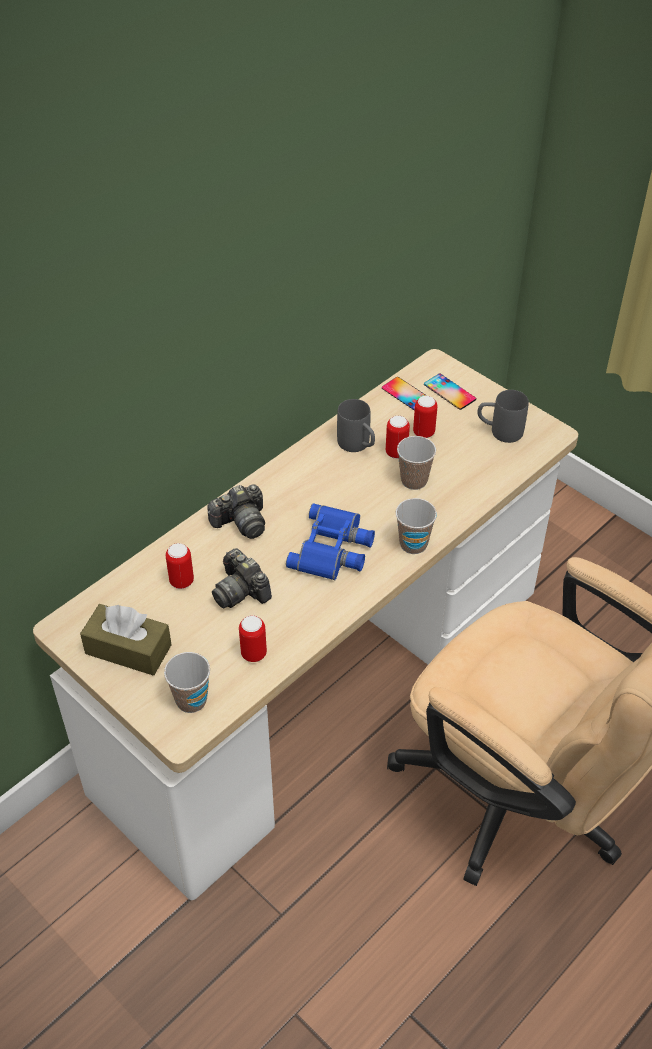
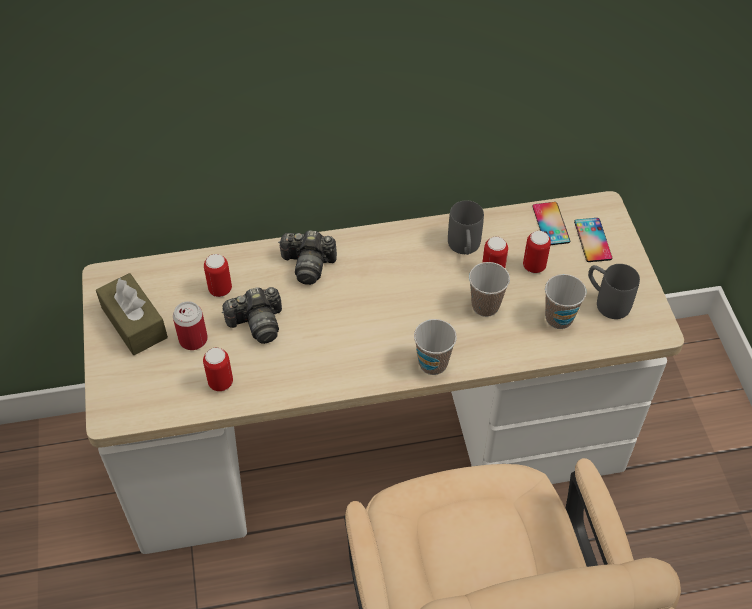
camera: 35 degrees right, 5 degrees up
cup [164,652,210,713] -> cup moved to [545,274,587,329]
camera [212,548,272,608] -> camera turned 105 degrees counterclockwise [222,287,282,344]
blue binoculars [286,503,375,580] -> none
none -> can [173,301,208,350]

